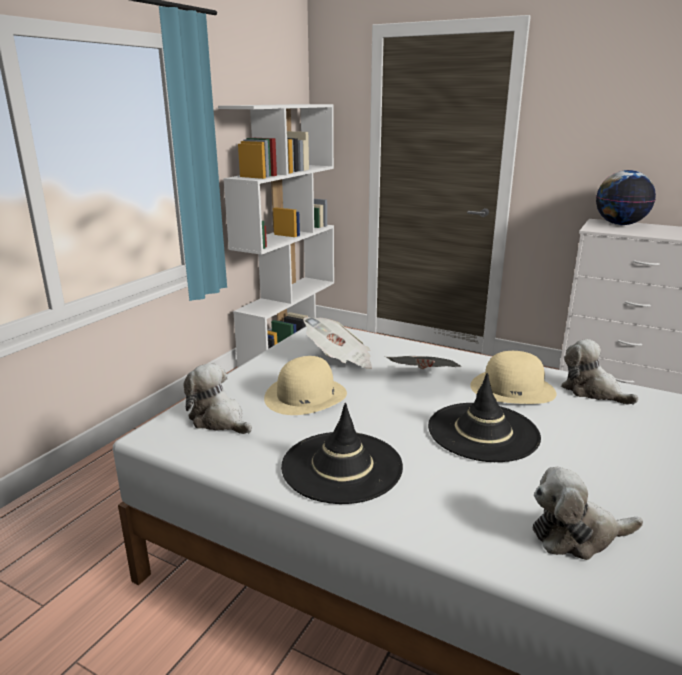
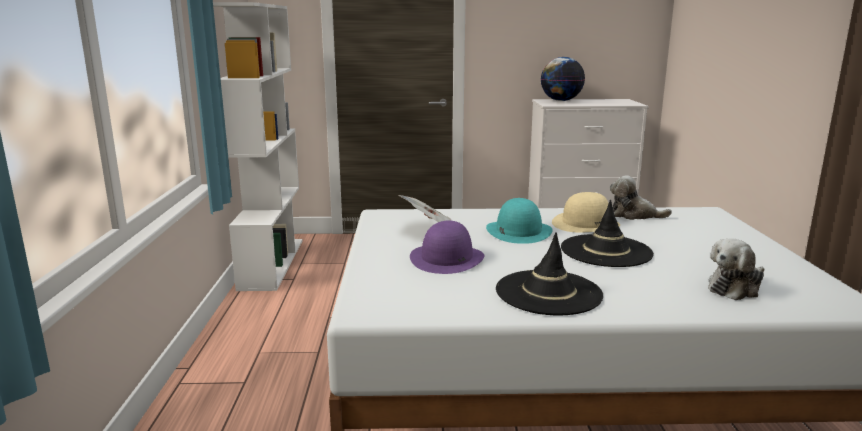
camera: 30 degrees left, 5 degrees down
plush toy [183,363,252,434] -> none
beige hat [264,356,347,415] -> purple hat [410,220,484,274]
newspaper [387,356,461,369] -> turquoise hat [486,198,553,244]

